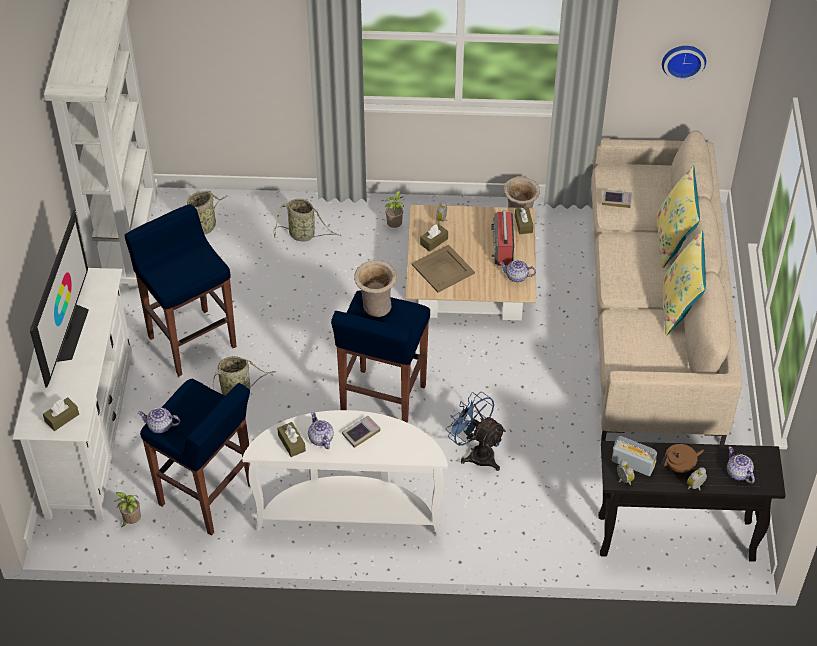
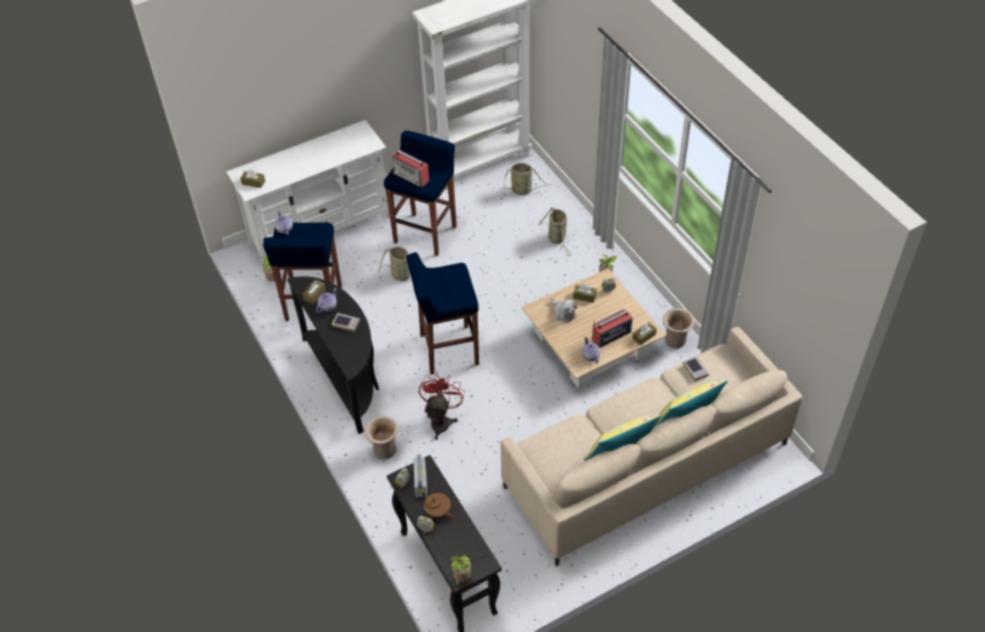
camera: 60 degrees right, 0 degrees up
television [30,210,89,388] -> none
white console table [242,410,448,537] -> black console table [287,276,379,434]
beige vase [354,260,397,317] -> beige vase moved to [364,416,398,459]
beige tray [412,244,475,293] -> plush toy [551,298,577,323]
blue fan [446,392,506,471] -> red fan [419,373,465,440]
wall clock [662,46,706,81] -> none
teapot [727,447,755,484] -> none
none -> radio [392,150,429,187]
none -> potted plant [450,555,471,586]

